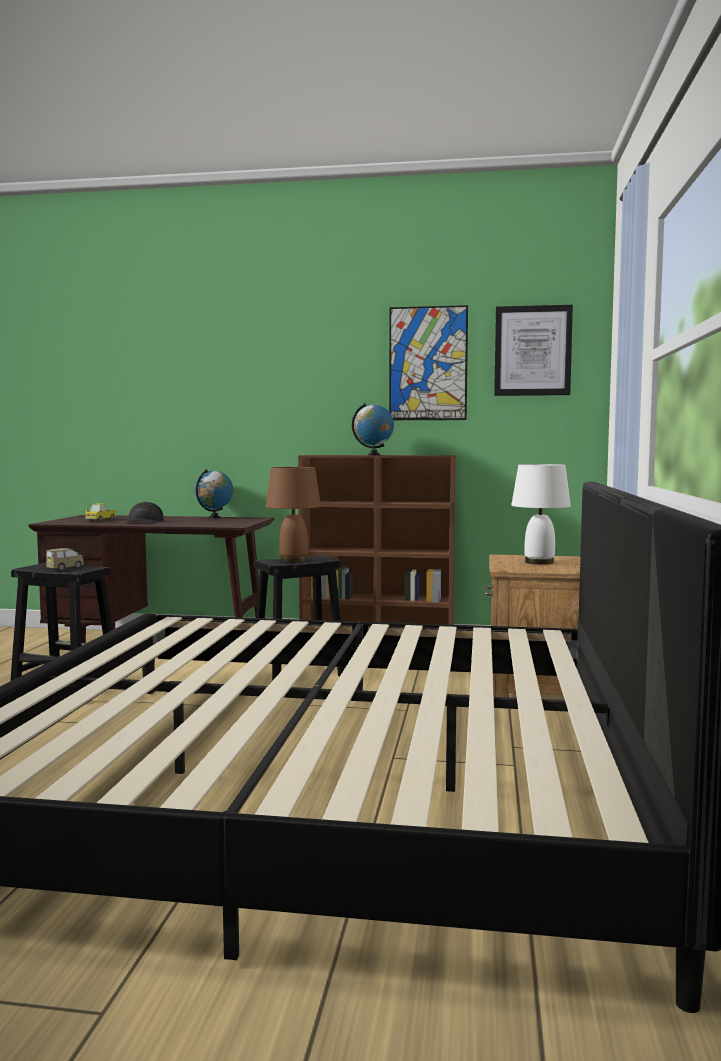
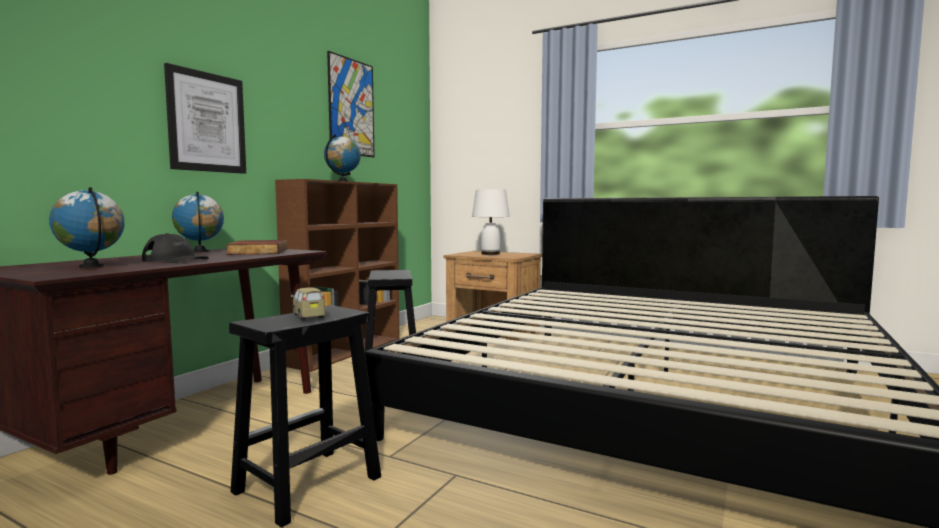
camera: 70 degrees left, 0 degrees up
toy truck [85,503,117,521] -> globe [49,187,124,268]
brown table lamp [266,467,321,562] -> none
picture [494,305,573,396] -> picture moved to [164,63,246,174]
none -> book [226,240,287,255]

